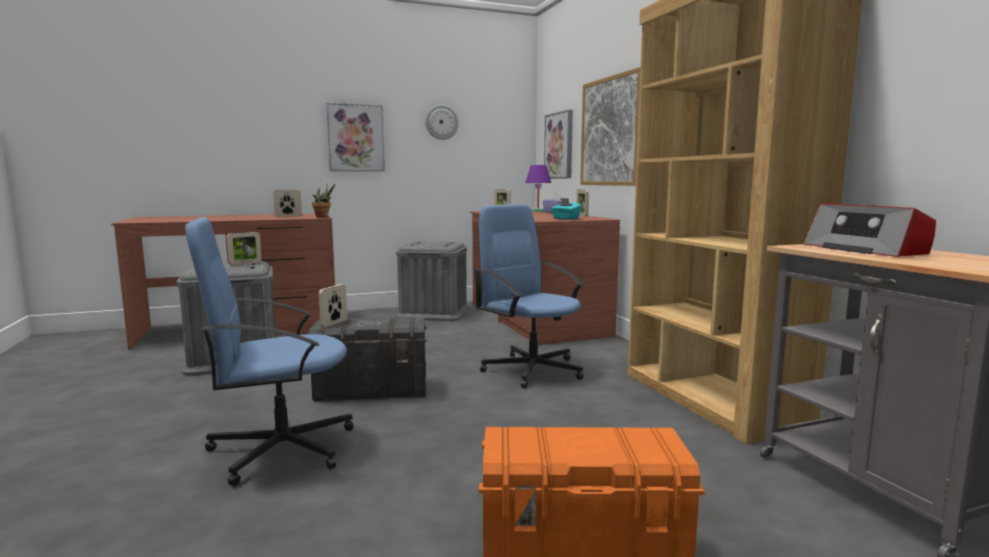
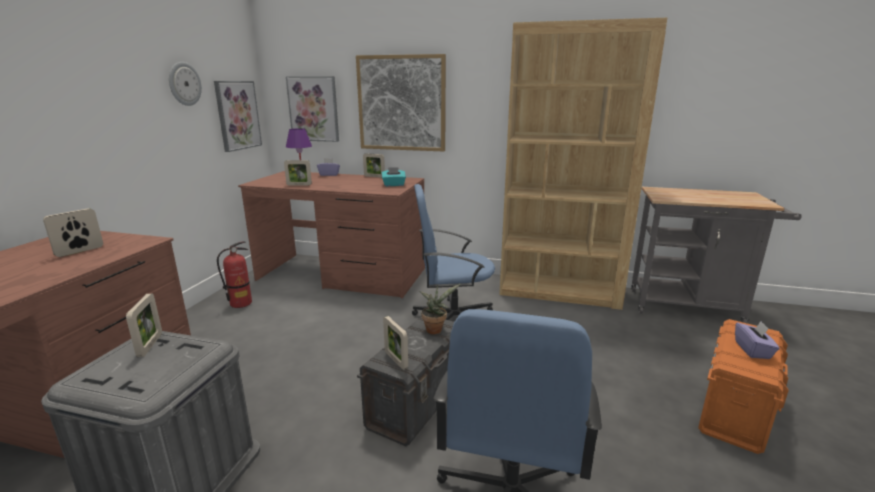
camera: 55 degrees left, 10 degrees up
potted plant [312,184,335,218] -> potted plant moved to [419,284,461,334]
picture [327,103,385,172] -> picture moved to [214,81,262,152]
grey storage box [396,241,469,321] -> fire extinguisher [217,241,252,308]
radio [803,203,936,257] -> none
none -> purple tissue box [735,321,780,359]

